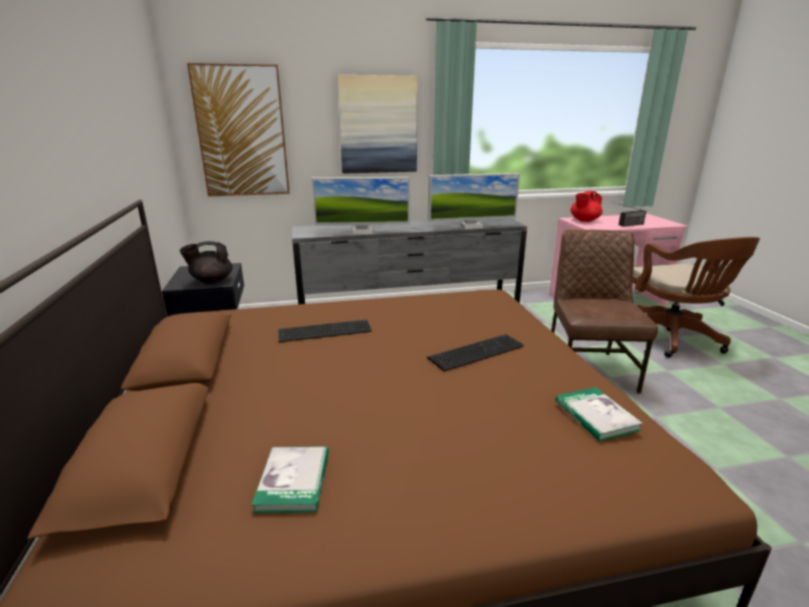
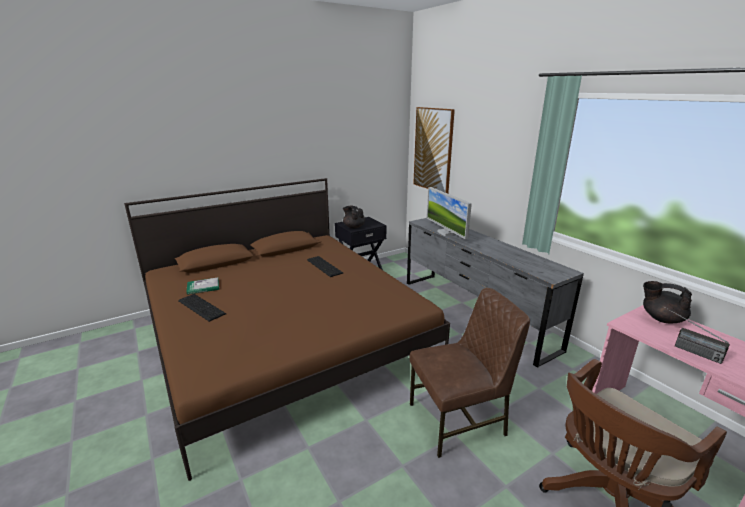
camera: 70 degrees right, 0 degrees up
picture [337,75,418,173] -> none
keyboard [427,334,524,371] -> keyboard moved to [178,294,226,322]
monitor [428,173,520,229] -> none
book [555,387,643,442] -> none
red teapot [570,191,603,222] -> black teapot [643,281,692,323]

